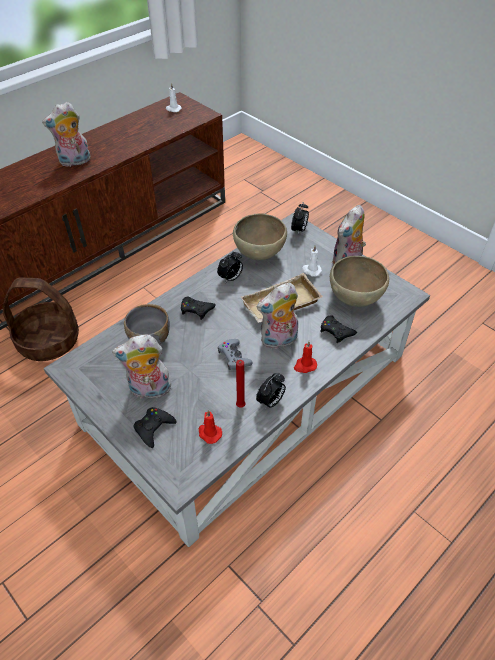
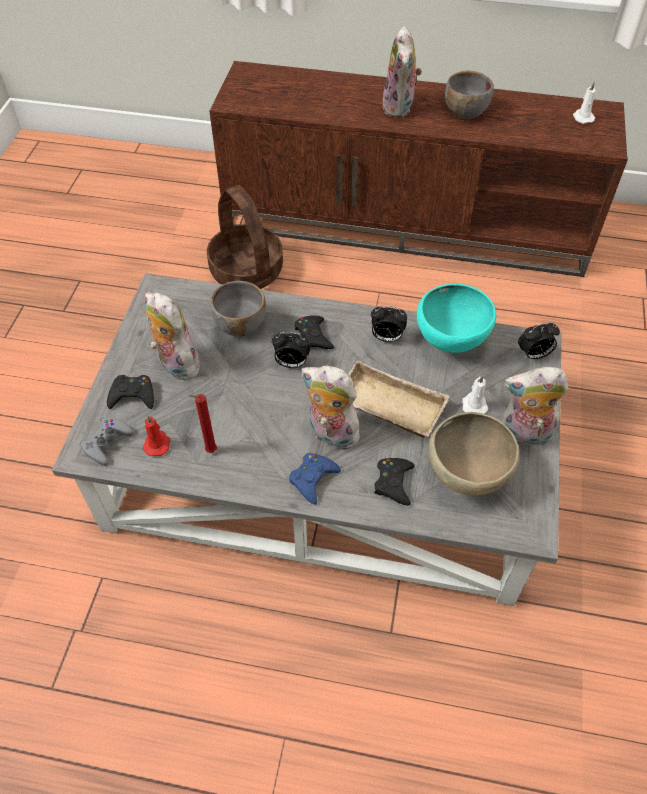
camera: 55 degrees right, 5 degrees up
plush toy [42,102,90,167] -> plush toy turned 120 degrees counterclockwise [382,26,422,118]
grey game controller [218,339,253,370] -> grey game controller moved to [80,417,134,466]
brown bowl [233,213,287,260] -> turquoise bowl [417,284,496,353]
alarm clock [256,373,286,409] -> alarm clock moved to [272,332,310,368]
red candle [294,341,317,373] -> blue game controller [289,453,341,505]
none -> grey bowl [445,71,494,119]

